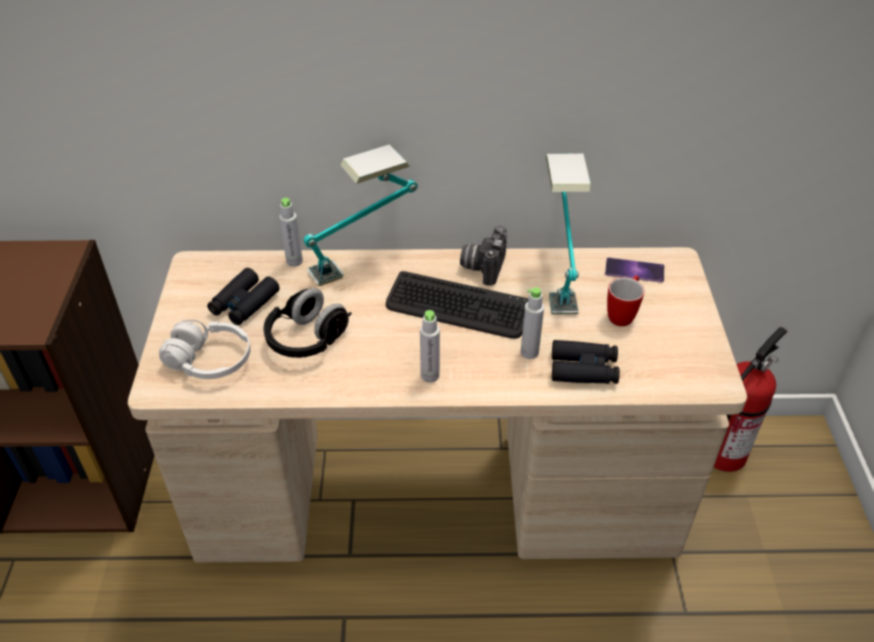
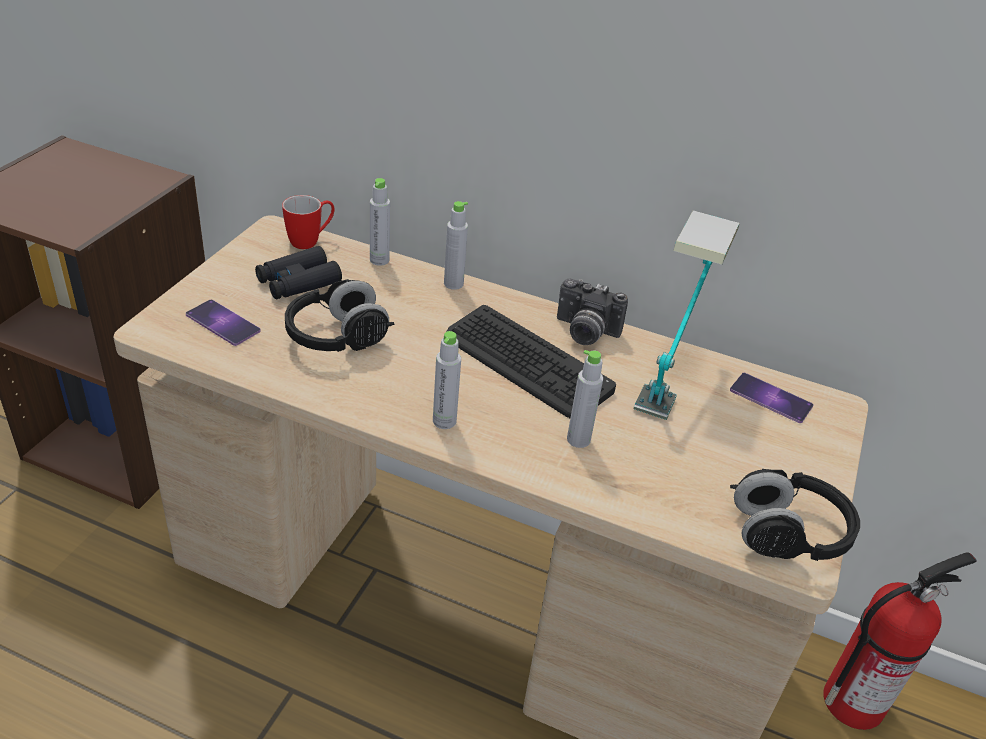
camera: 20 degrees right, 5 degrees down
white headphones [159,319,251,379] -> phone [186,300,261,346]
table lamp [304,144,418,286] -> grey bottle [444,201,468,290]
camera [460,226,507,286] -> camera turned 105 degrees counterclockwise [557,279,628,345]
black binoculars [552,340,620,384] -> none
mug [607,276,644,326] -> mug moved to [282,195,335,249]
none -> black headphones [730,469,860,561]

